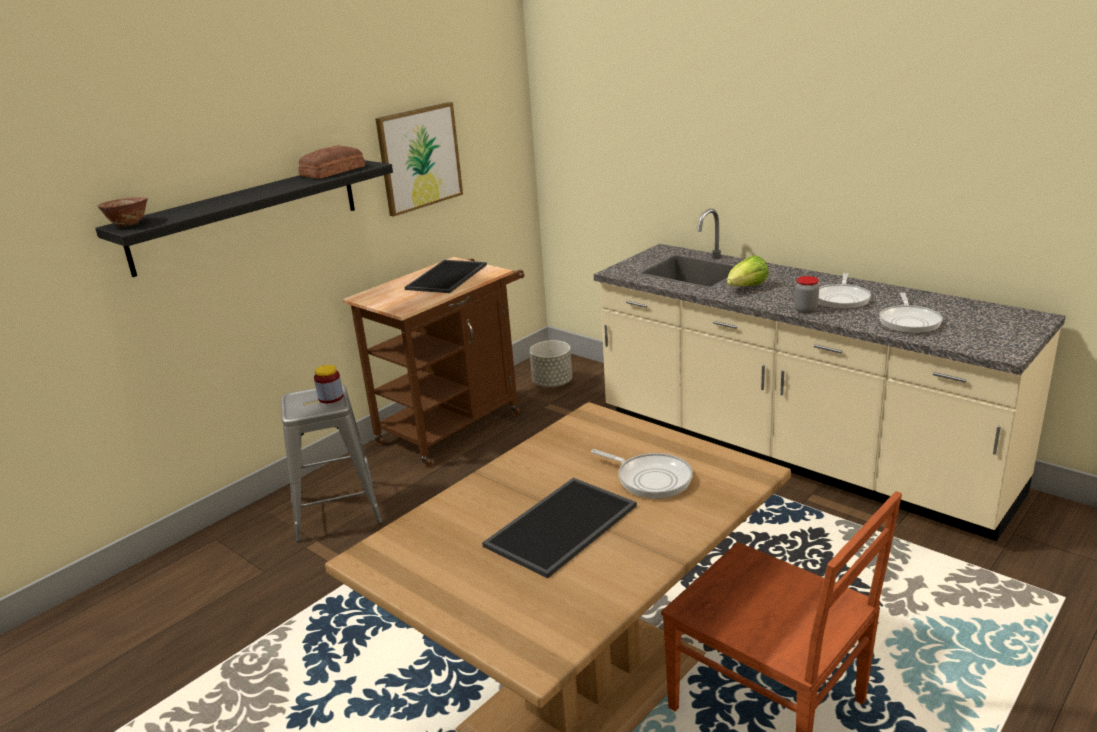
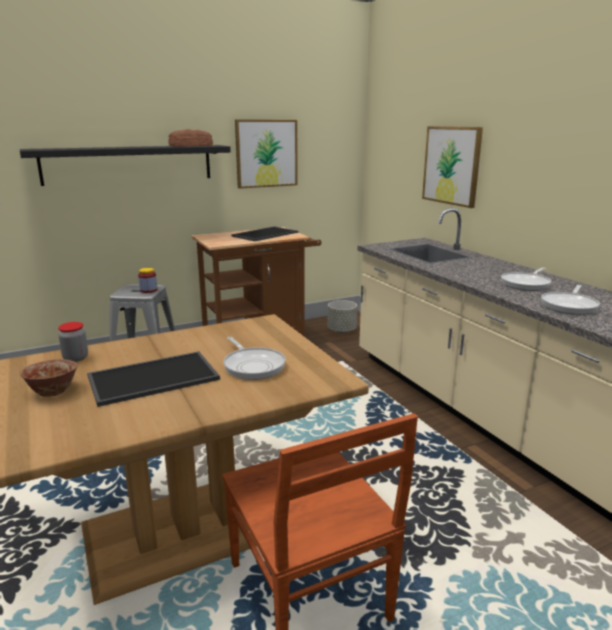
camera: 20 degrees right, 5 degrees down
bowl [97,197,148,227] -> bowl moved to [20,359,78,397]
lettuce [727,255,769,286] -> none
jar [794,276,819,314] -> jar moved to [58,322,88,362]
none -> picture [422,126,483,208]

